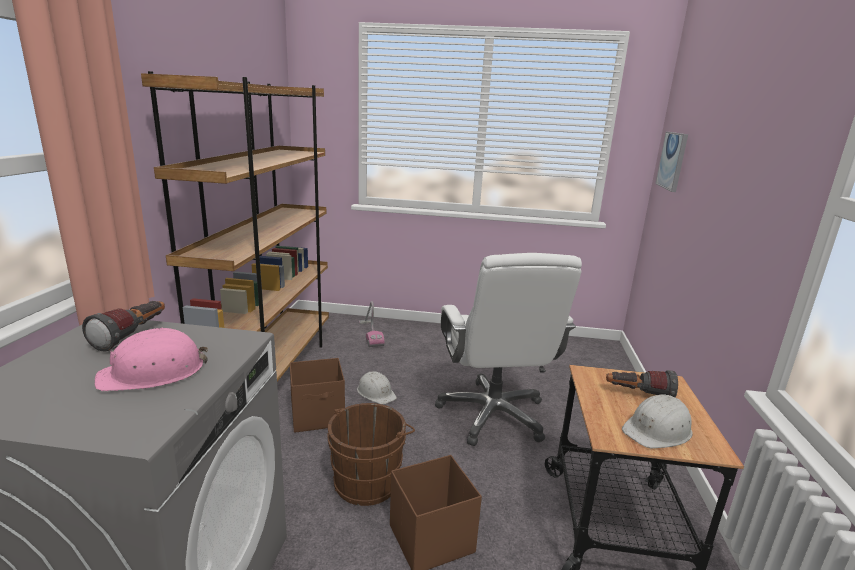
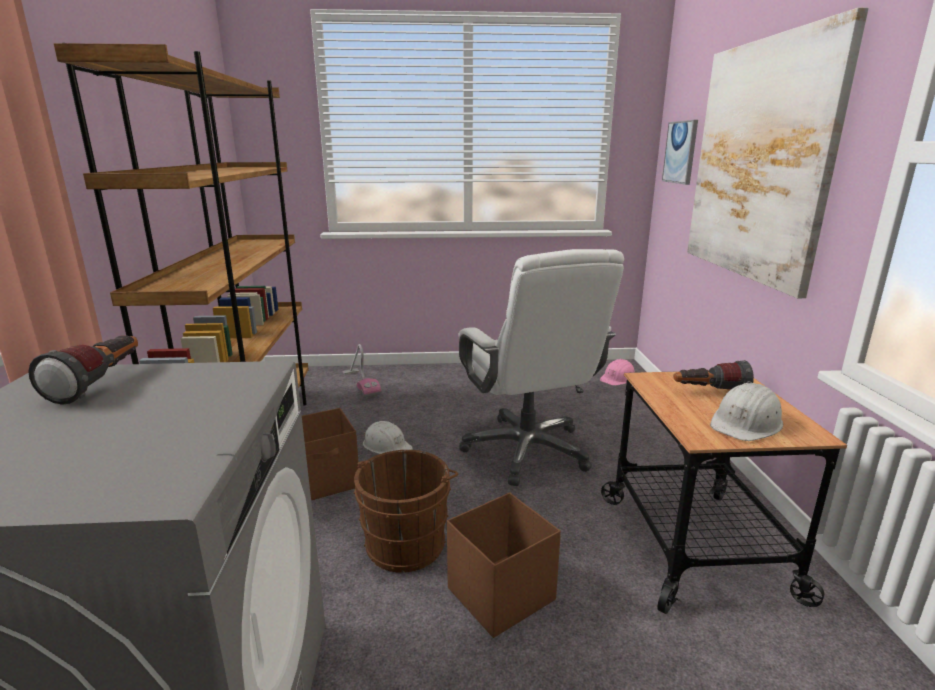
camera: 10 degrees left, 0 degrees up
pink hard hat [95,327,208,391] -> pink hard hat moved to [600,359,635,386]
none -> picture [687,7,869,298]

